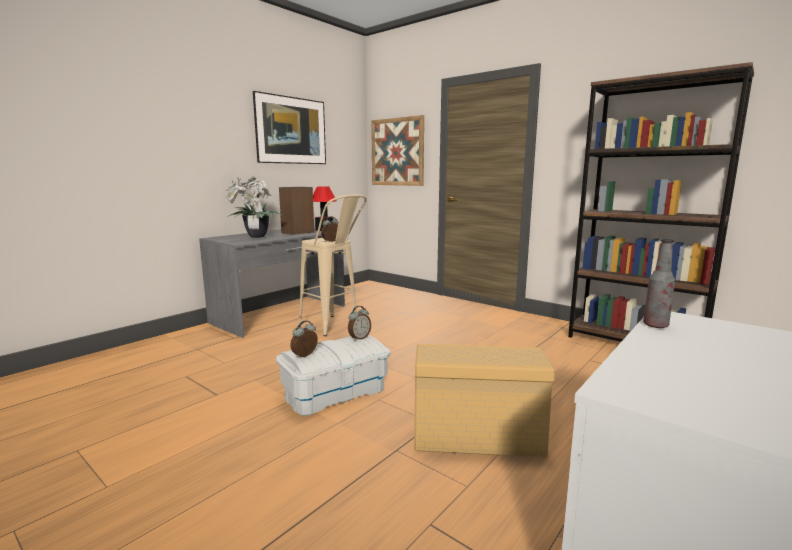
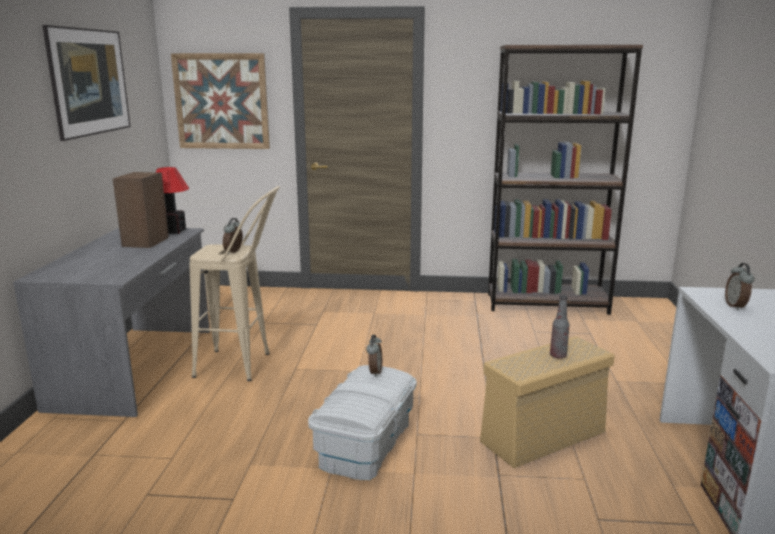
camera: 35 degrees left, 5 degrees up
potted plant [225,176,282,238] -> none
alarm clock [290,320,318,358] -> alarm clock moved to [725,263,754,310]
bottle [643,239,675,328] -> bottle moved to [550,295,570,359]

